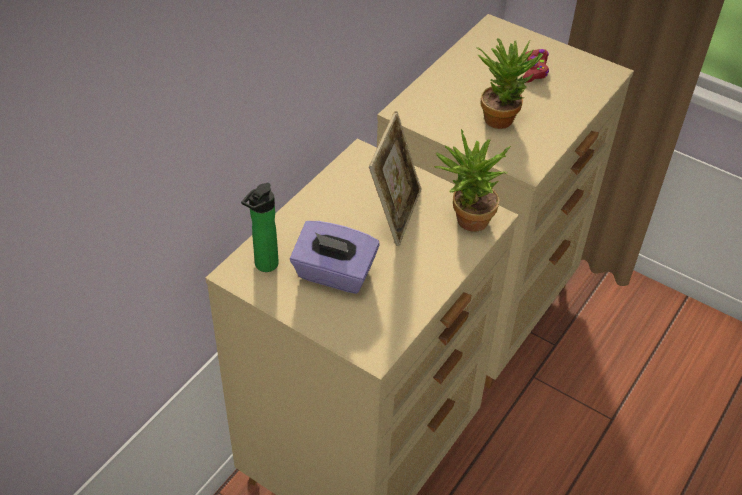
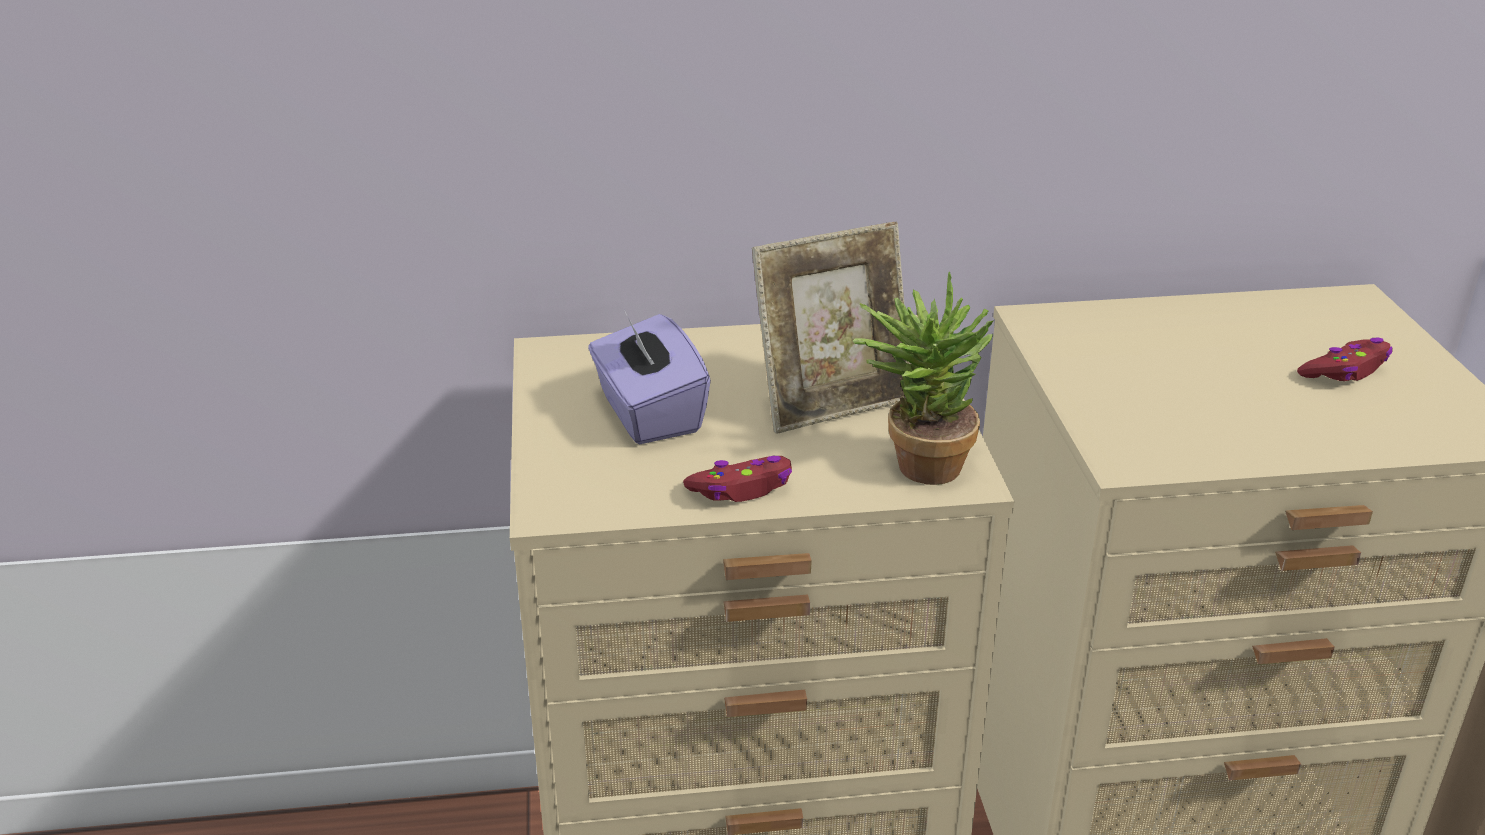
camera: 50 degrees right, 15 degrees down
bottle [241,183,279,272] -> none
potted plant [476,38,543,129] -> none
none -> red game controller [683,456,792,502]

